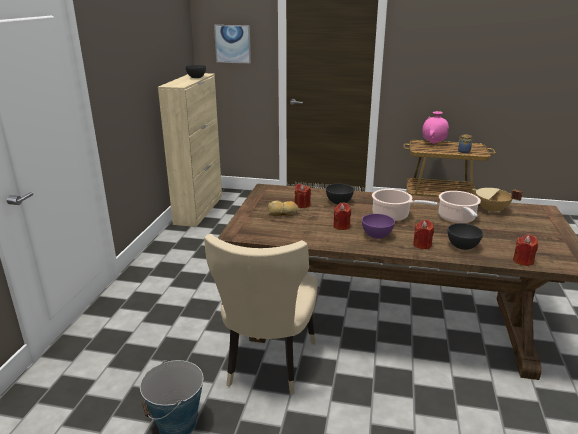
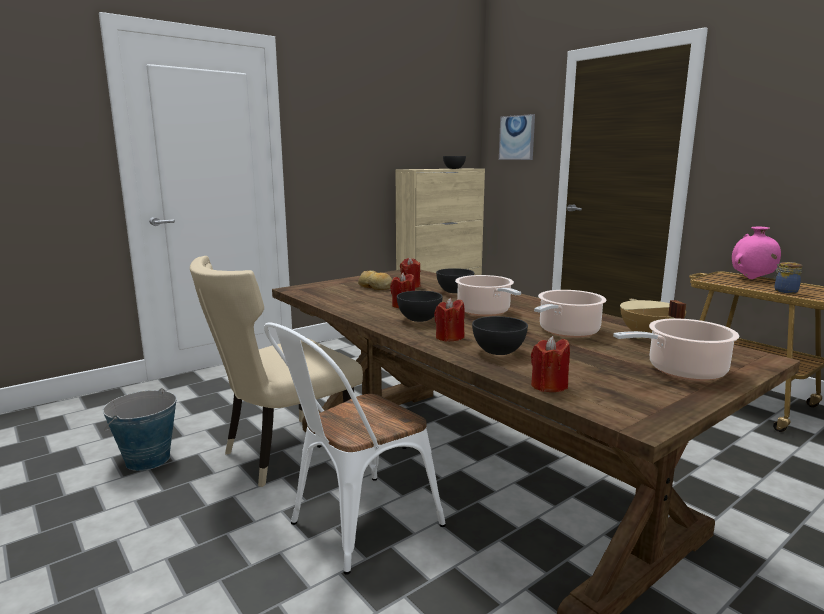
camera: 40 degrees right, 10 degrees down
purple bowl [362,214,395,239] -> grey bowl [397,291,443,322]
none -> white chair [264,322,446,575]
none -> cooking pot [613,318,739,381]

